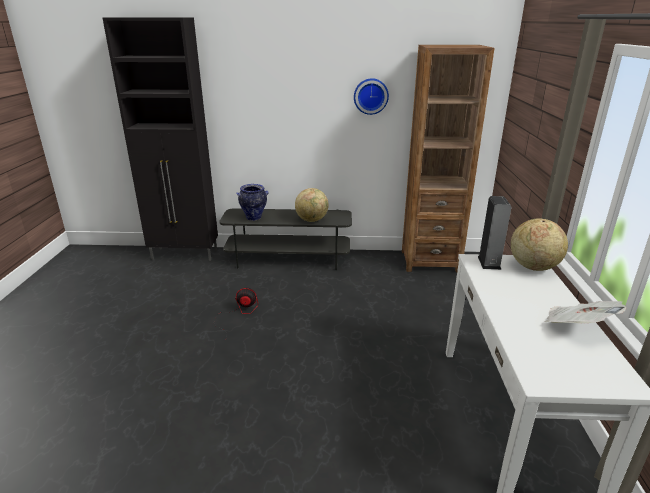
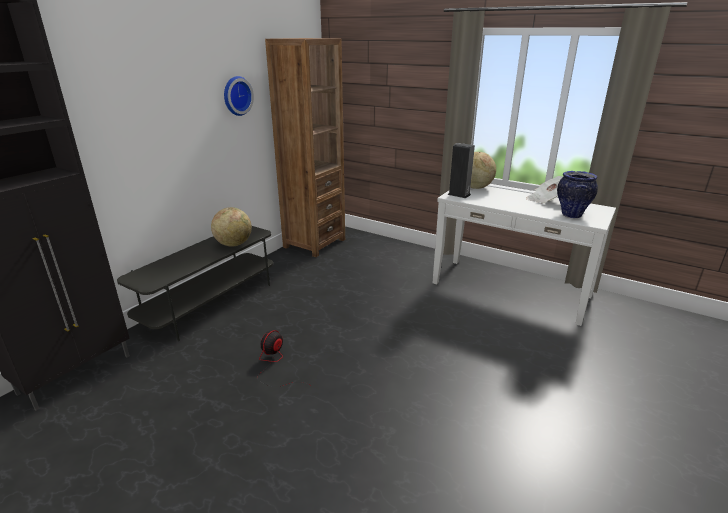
camera: 60 degrees left, 0 degrees up
vase [236,184,269,221] -> vase moved to [557,171,598,218]

